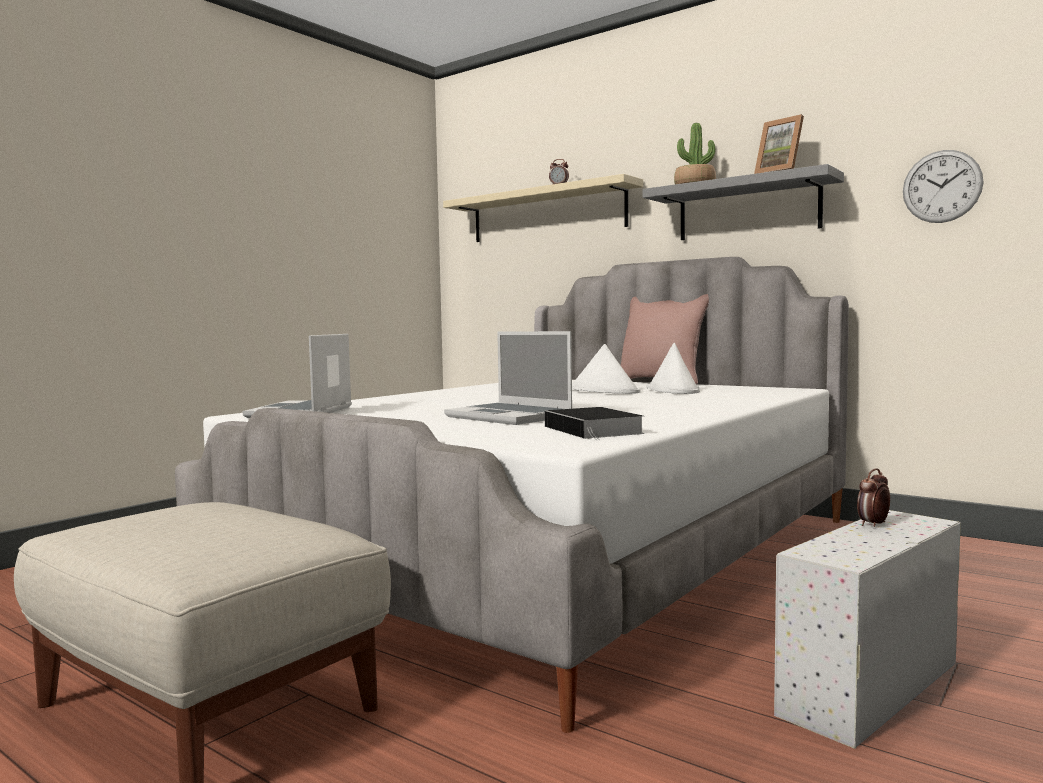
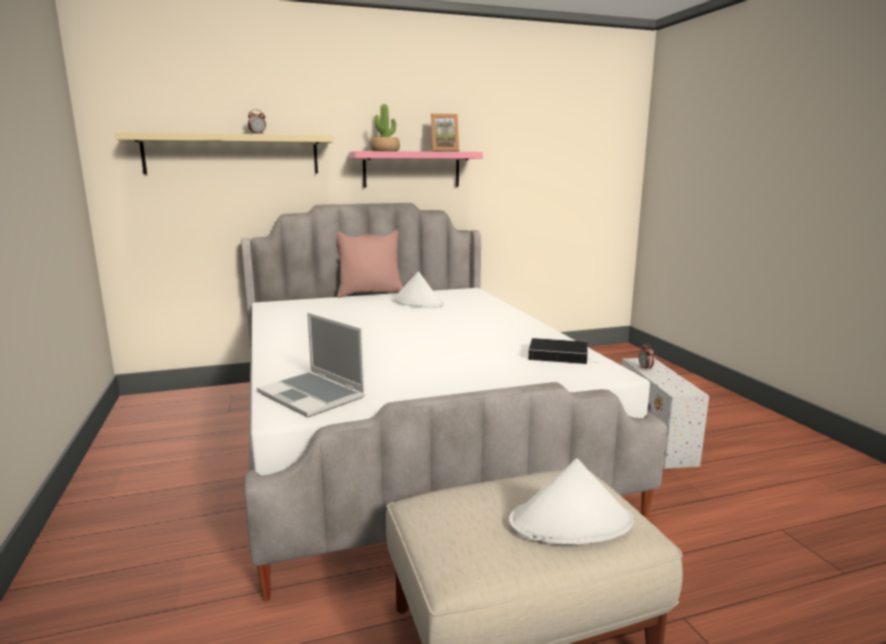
camera: 55 degrees left, 10 degrees up
laptop [444,331,572,425] -> none
white hat [572,344,641,394] -> white hat moved to [509,458,633,545]
grey shelf [643,164,844,240] -> pink shelf [349,151,483,188]
wall clock [903,150,984,223] -> none

